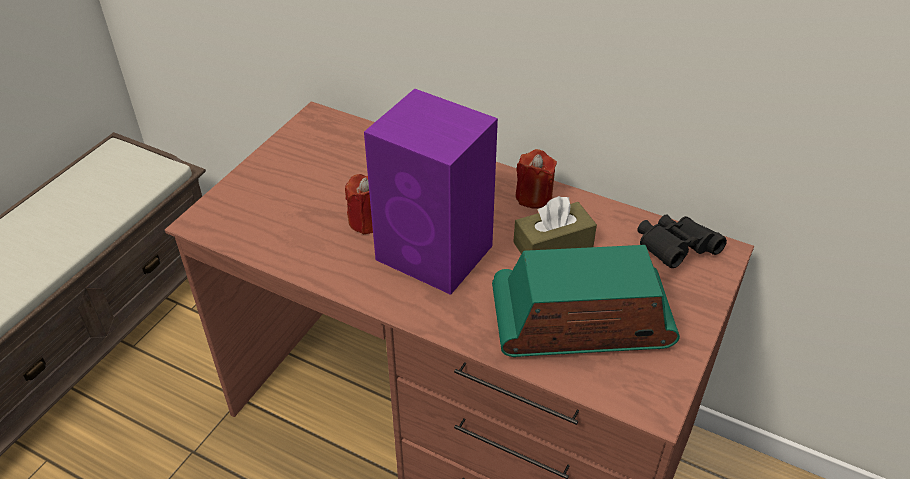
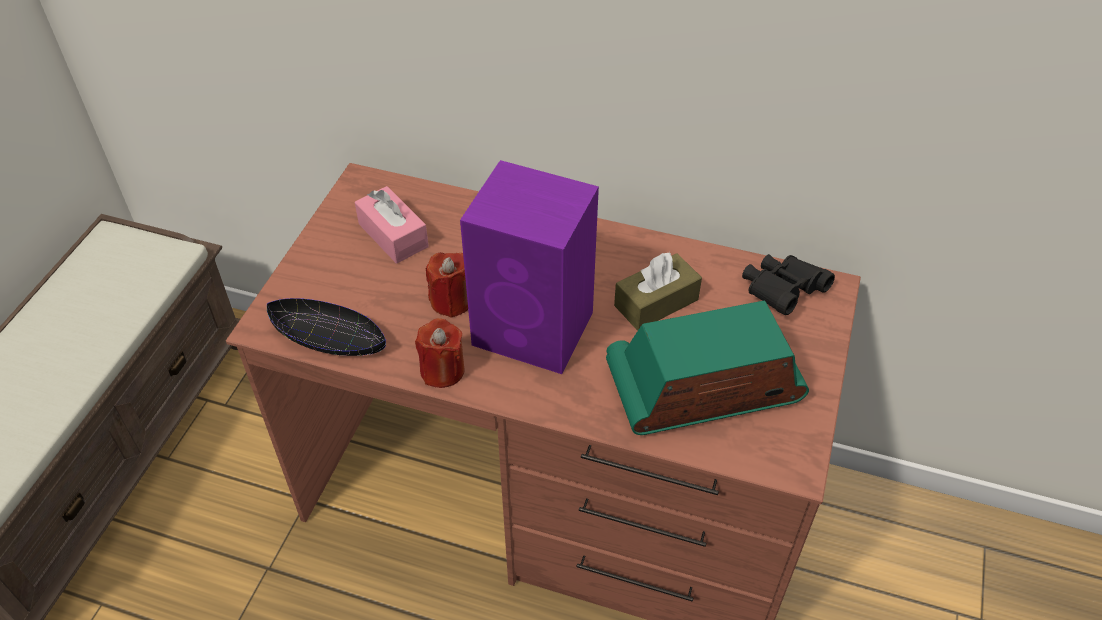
camera: 10 degrees left, 5 degrees up
red candle [515,149,557,209] -> red candle moved to [415,318,465,388]
none -> black bowl [267,298,386,356]
none -> pink tissue box [355,186,429,264]

